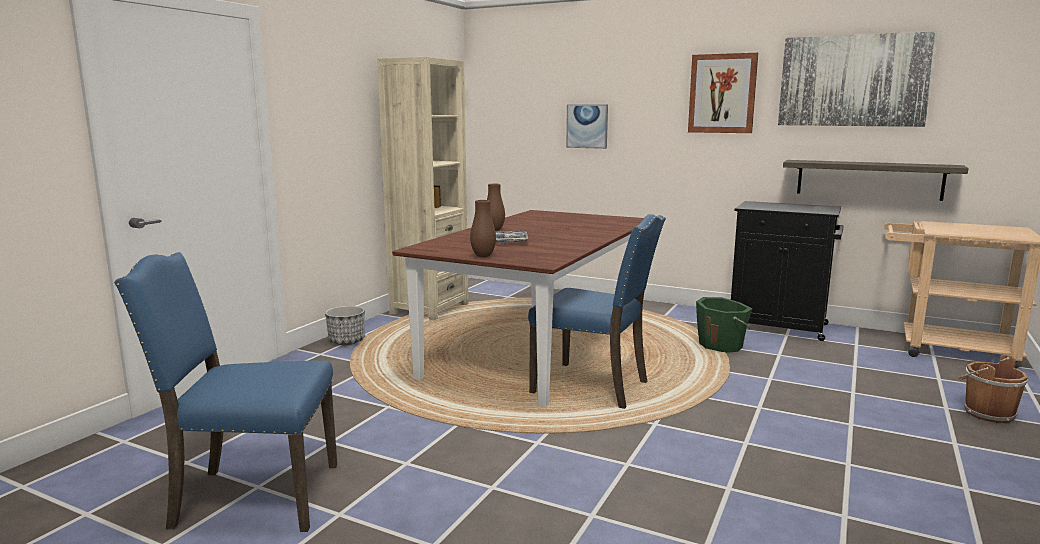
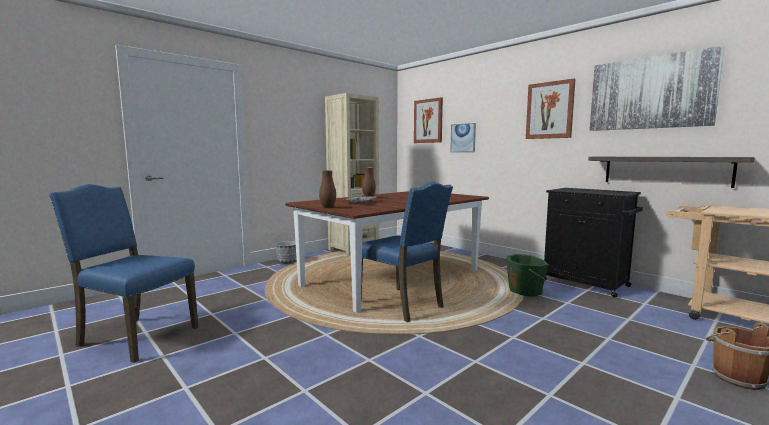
camera: 20 degrees right, 5 degrees down
none -> picture [414,97,443,143]

